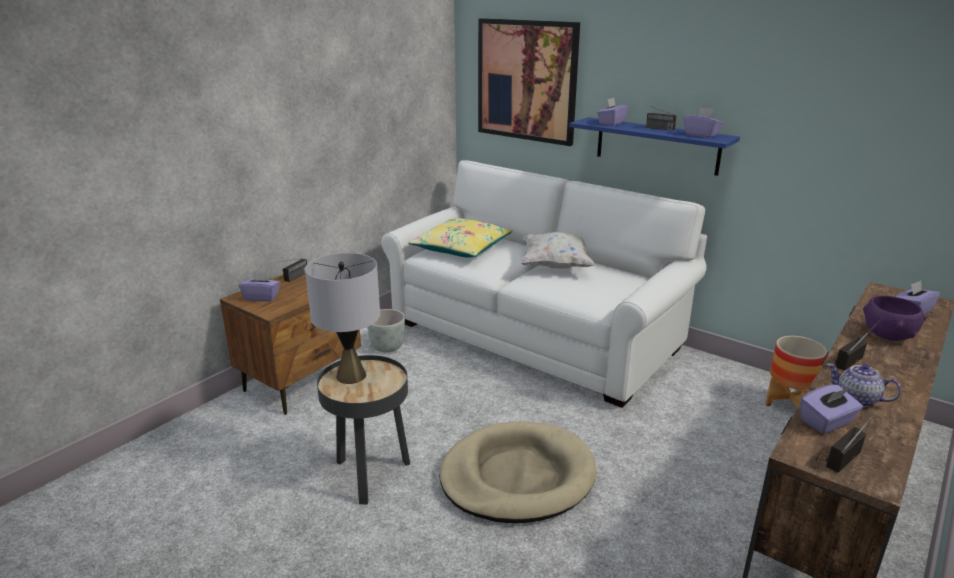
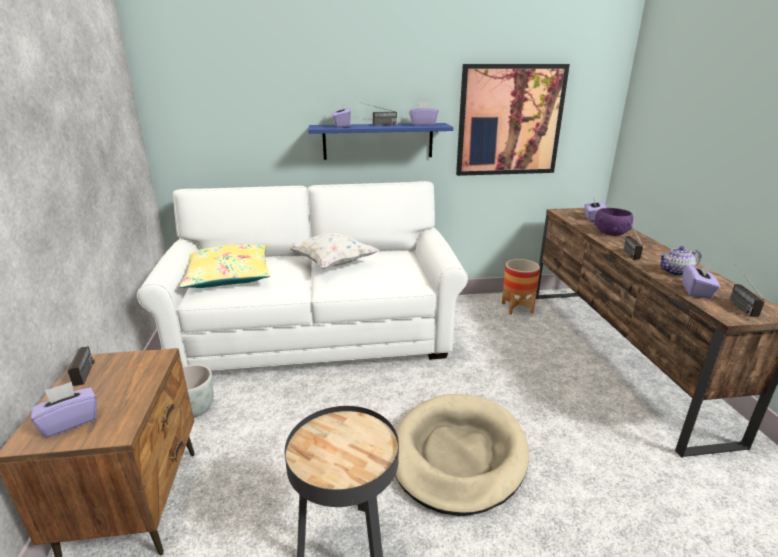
camera: 45 degrees left, 0 degrees up
grey table lamp [305,253,380,384] -> none
picture [478,18,580,146] -> picture moved to [456,64,570,176]

